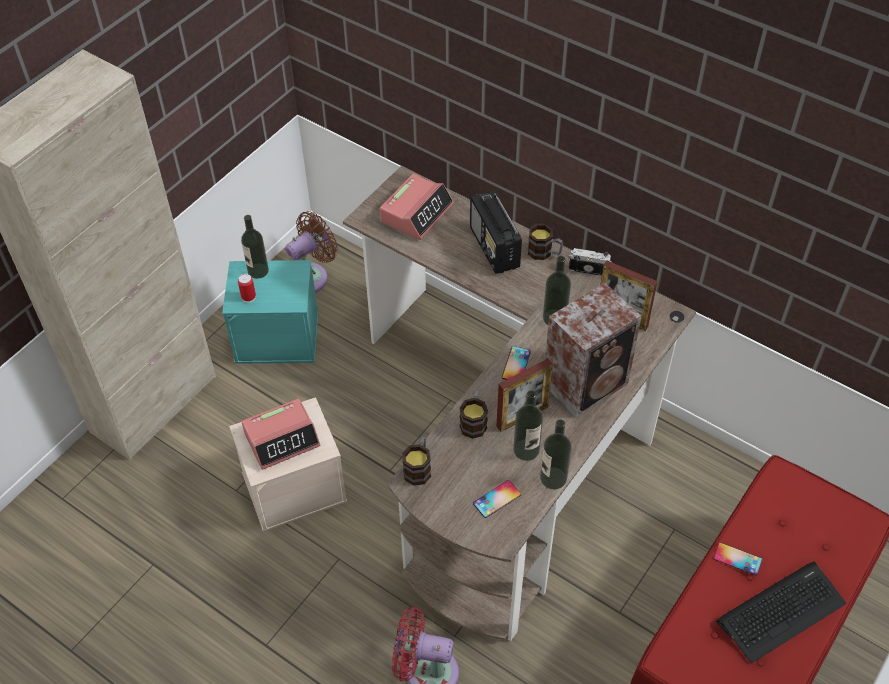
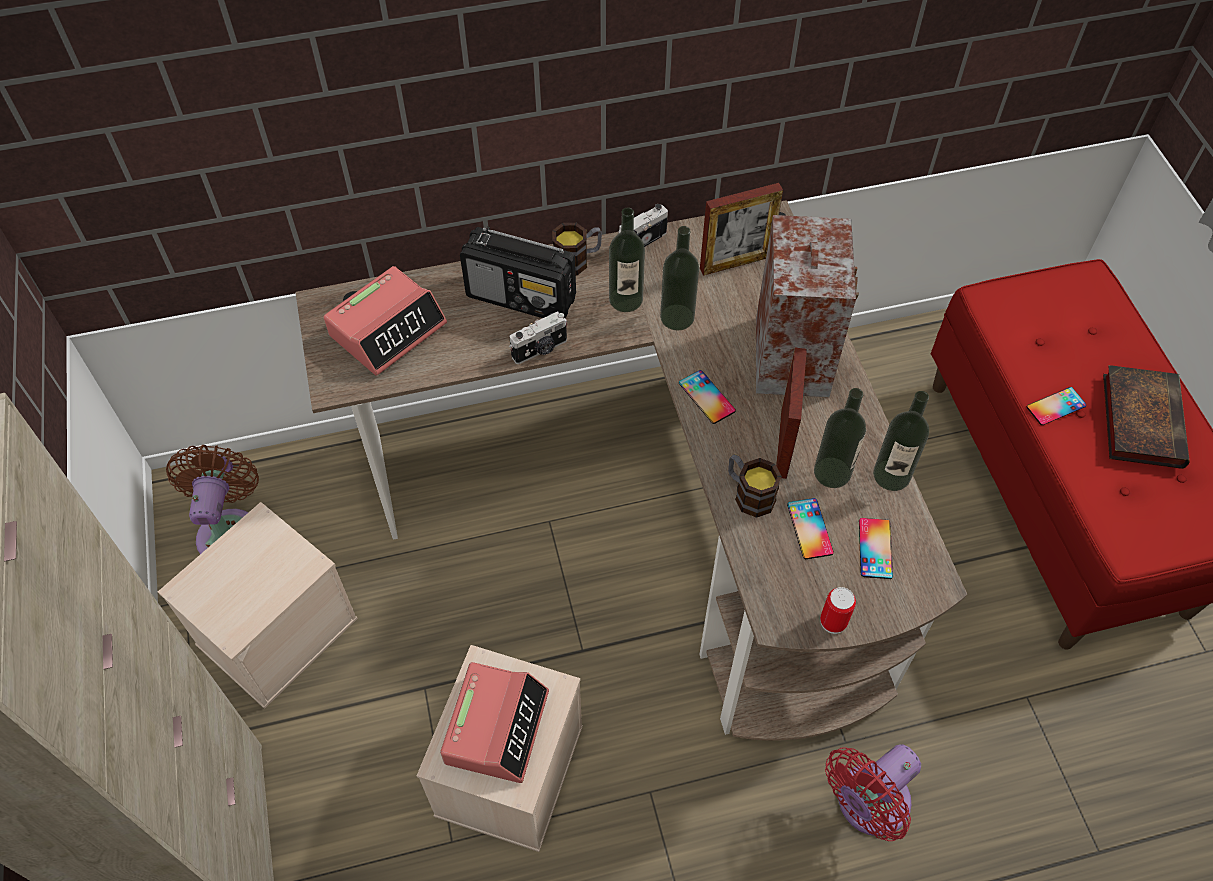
camera: 50 degrees left, 5 degrees up
turquoise storage box [222,260,318,364] -> beige storage box [158,502,358,709]
can [238,274,256,303] -> can moved to [820,587,856,634]
bottle [241,215,269,279] -> bottle moved to [609,208,645,312]
alarm clock [380,174,454,240] -> alarm clock turned 60 degrees clockwise [324,266,447,376]
mug [402,437,431,486] -> none
keyboard [716,561,847,663] -> book [1103,365,1190,469]
none -> camera [509,311,567,364]
none -> phone [787,498,834,559]

